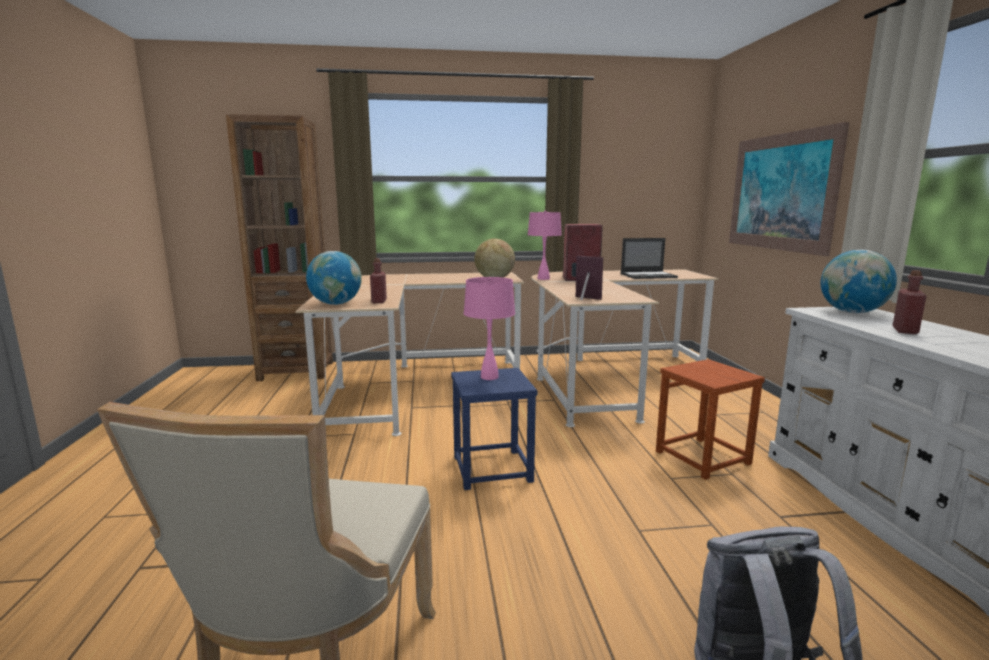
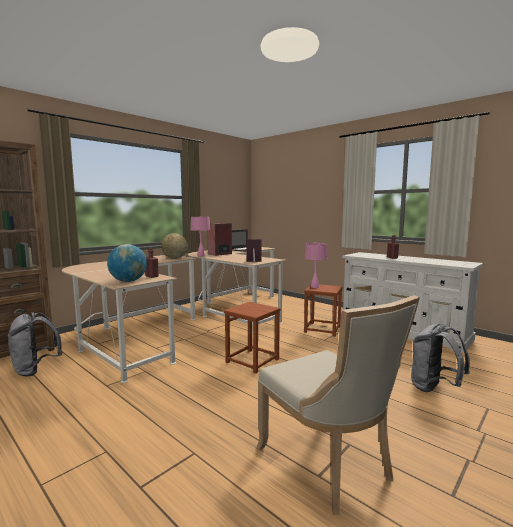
camera: 40 degrees left, 5 degrees down
blue stool [451,368,538,490] -> brown stool [224,302,281,373]
pink table lamp [464,277,515,380] -> pink table lamp moved to [304,243,327,288]
picture [729,122,849,256] -> none
globe [821,250,897,313] -> none
none -> grey backpack [8,312,62,376]

